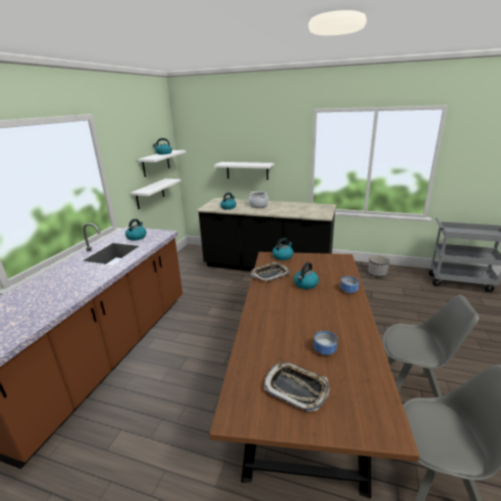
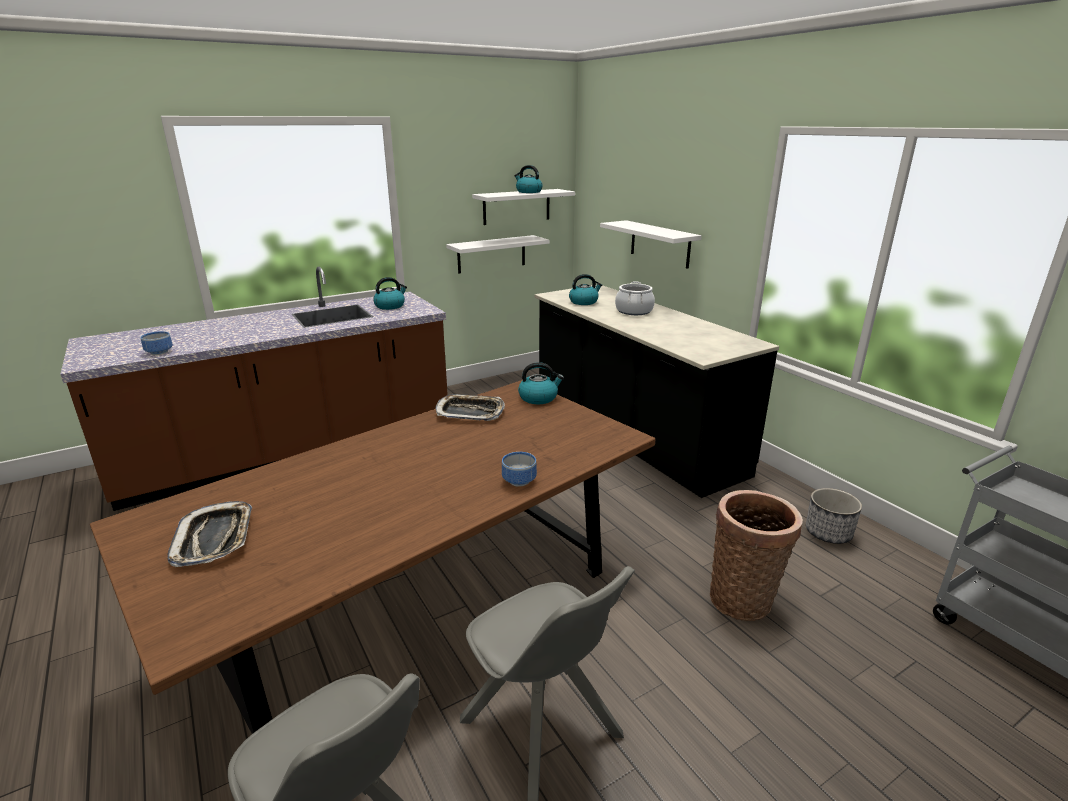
camera: 40 degrees right, 0 degrees up
kettle [294,262,319,289] -> none
bowl [313,331,337,355] -> bowl moved to [140,331,173,355]
none -> basket [710,490,803,621]

